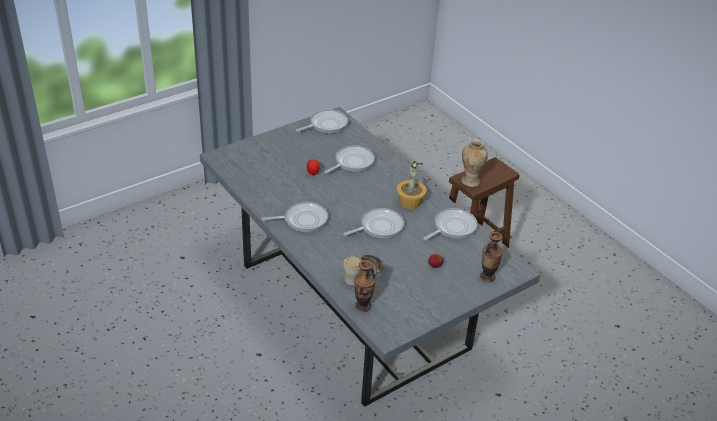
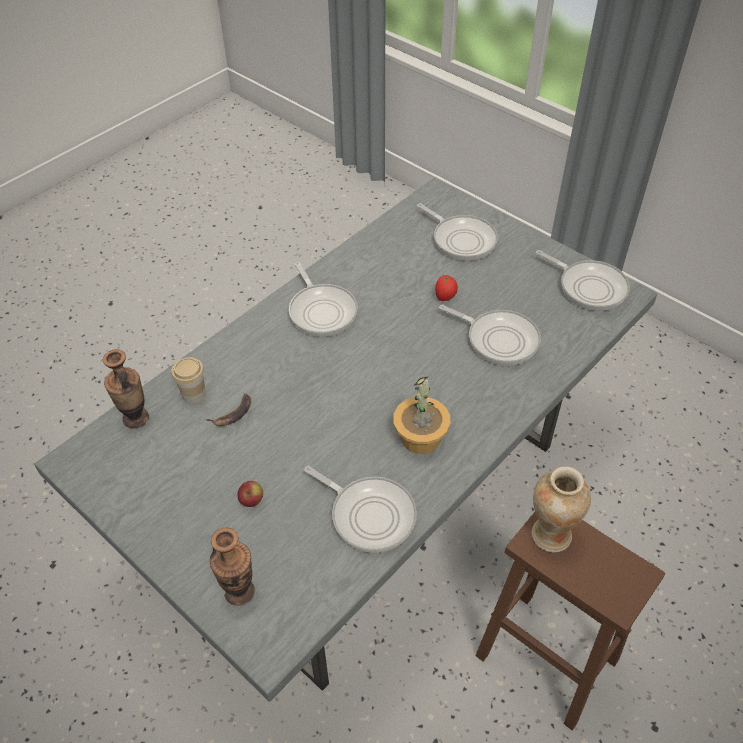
camera: 80 degrees right, 10 degrees up
frying pan [343,208,404,238] -> frying pan moved to [417,203,498,261]

